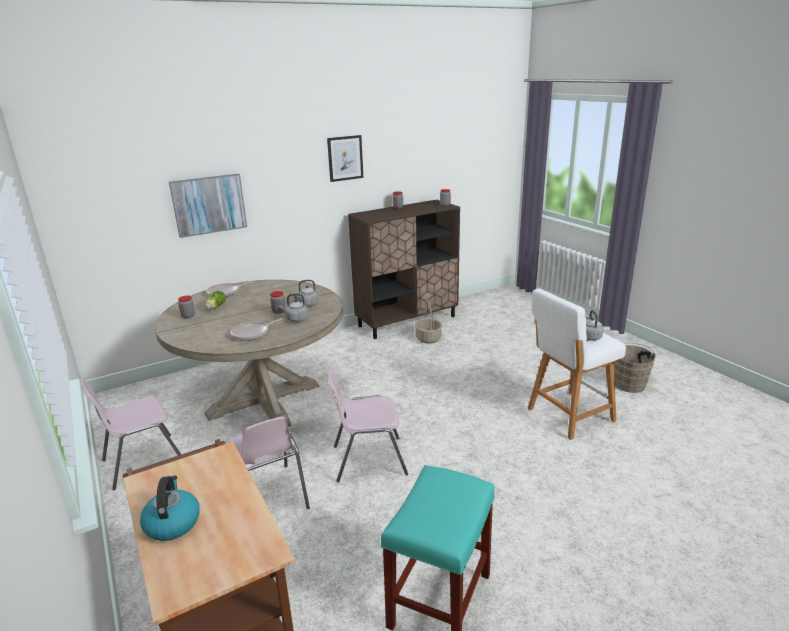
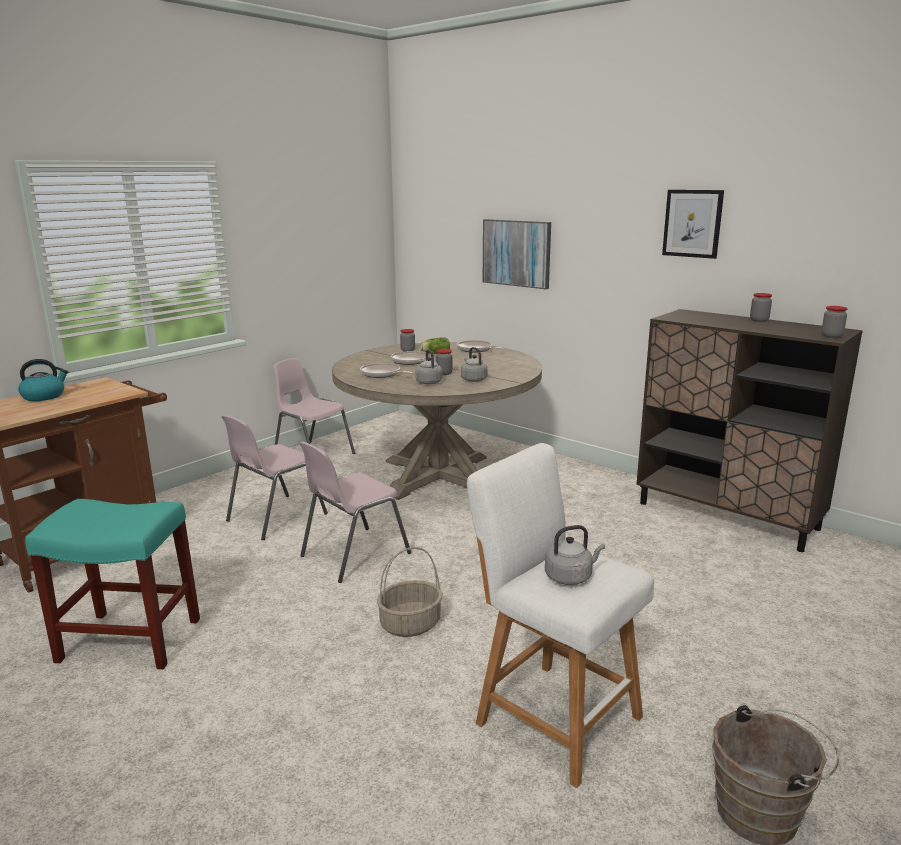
camera: 70 degrees right, 5 degrees down
pink chair [328,367,408,482] -> pink chair turned 105 degrees counterclockwise [300,441,411,583]
basket [415,300,442,344] -> basket moved to [377,547,443,637]
none -> frying pan [391,351,426,365]

